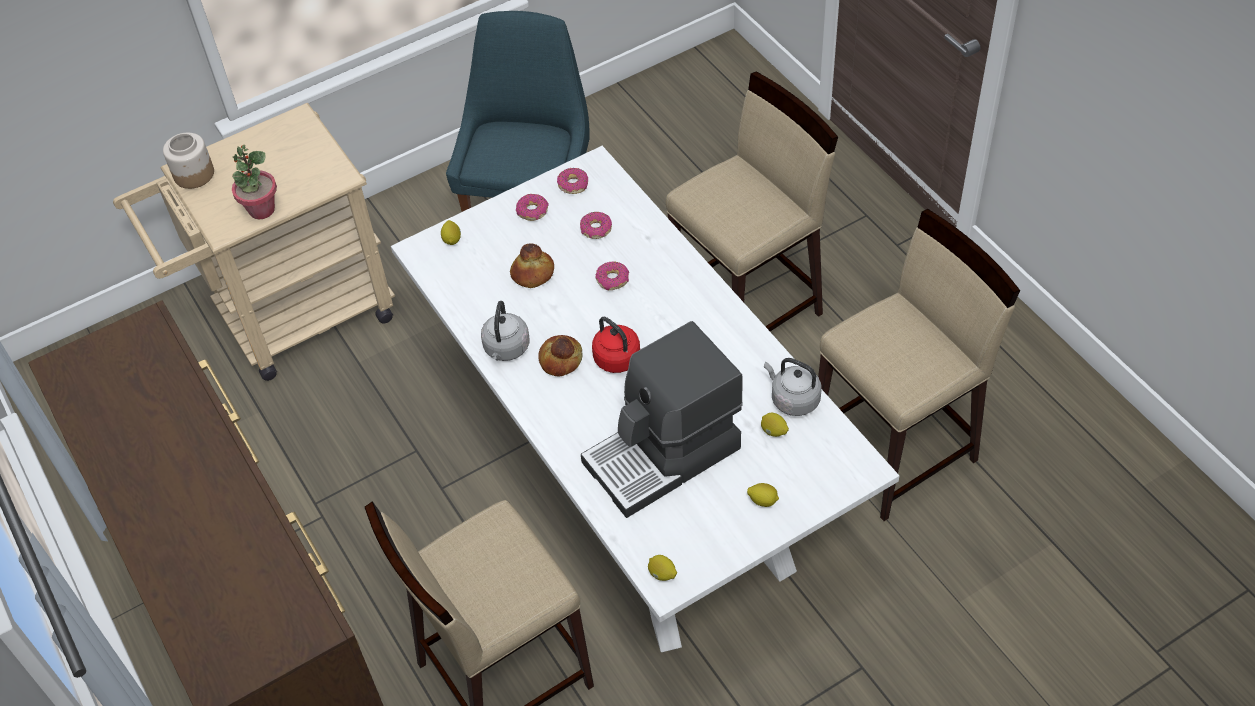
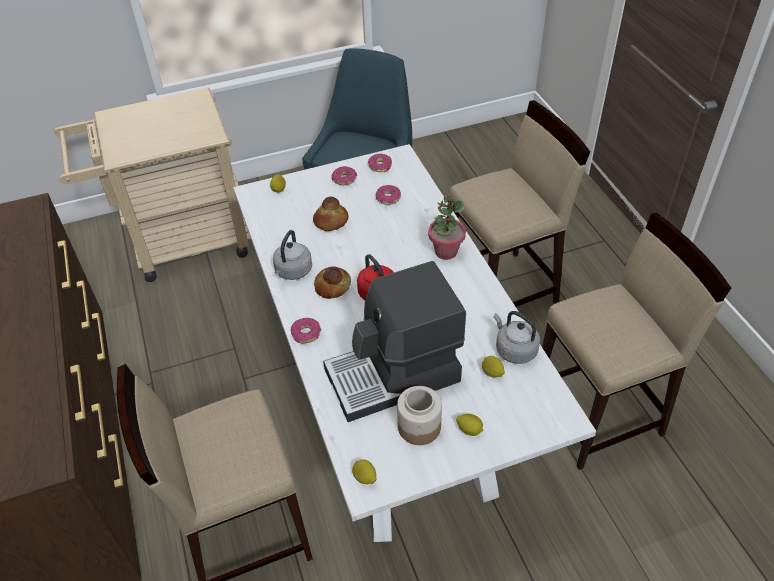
camera: 10 degrees right, 5 degrees down
jar [163,133,214,189] -> jar moved to [397,386,442,445]
potted plant [232,145,277,219] -> potted plant moved to [428,194,466,260]
donut [595,262,629,290] -> donut moved to [290,318,321,344]

